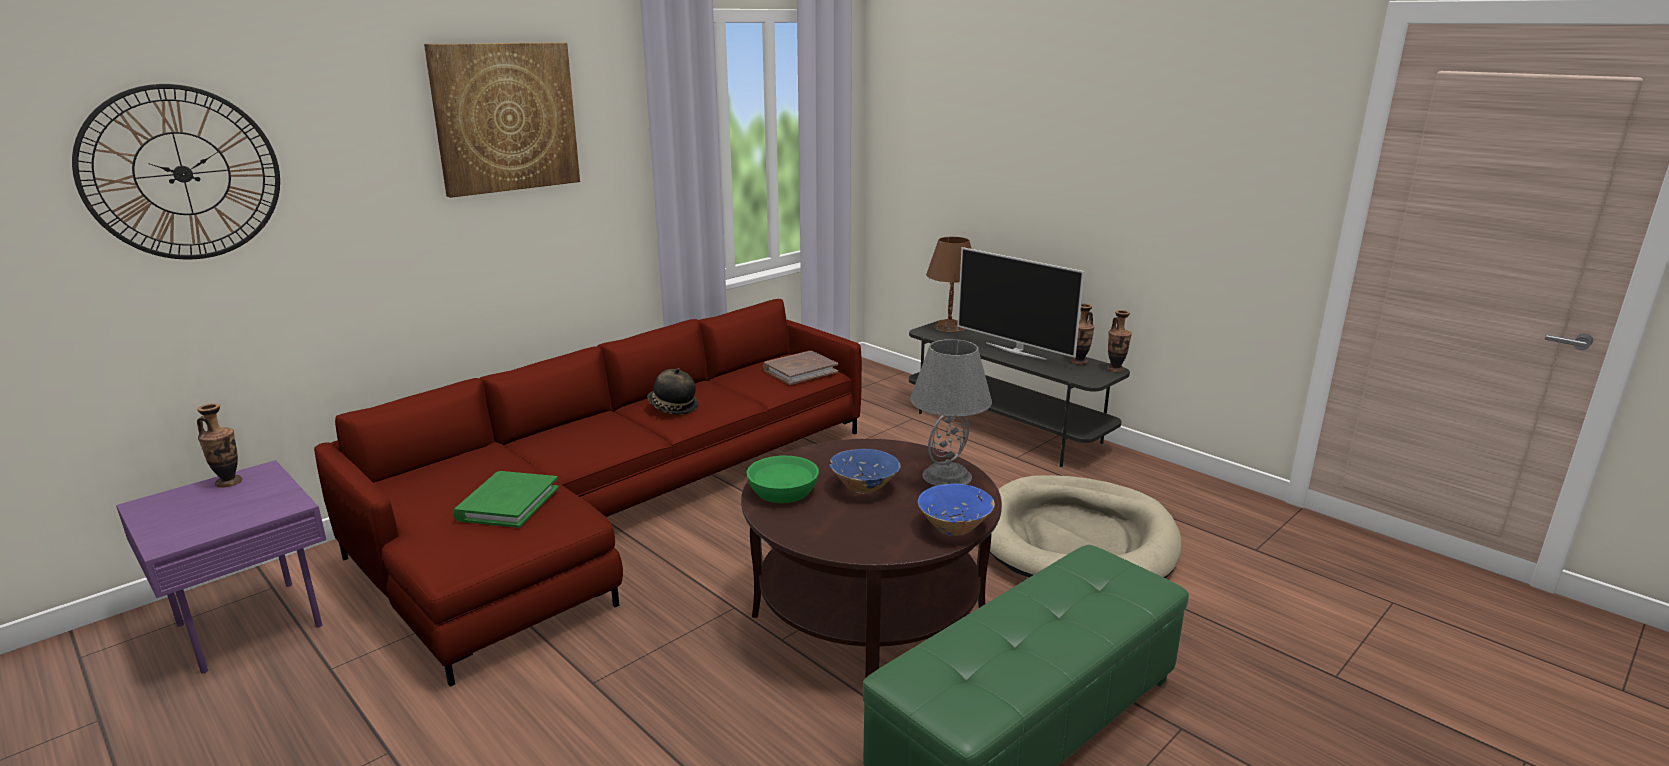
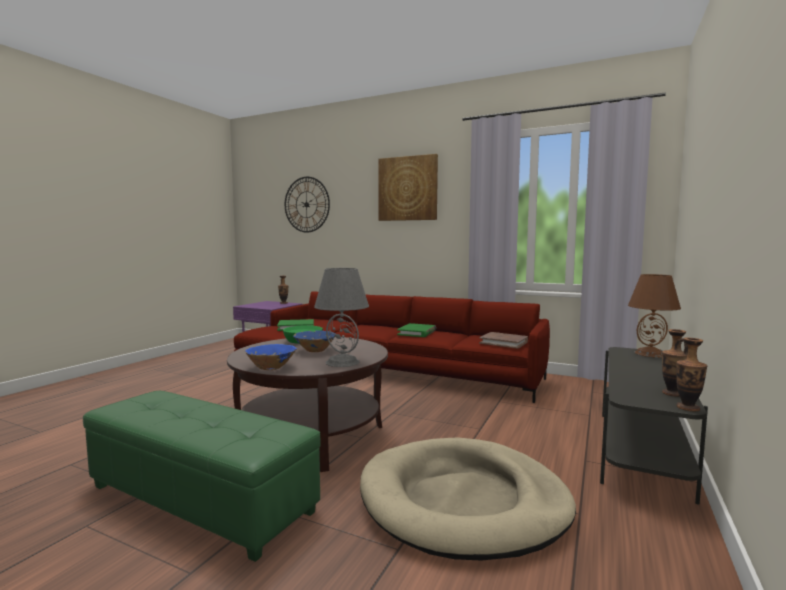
camera: 70 degrees right, 15 degrees down
hat [647,368,698,415] -> green book [397,323,436,337]
television [957,247,1085,360] -> none

